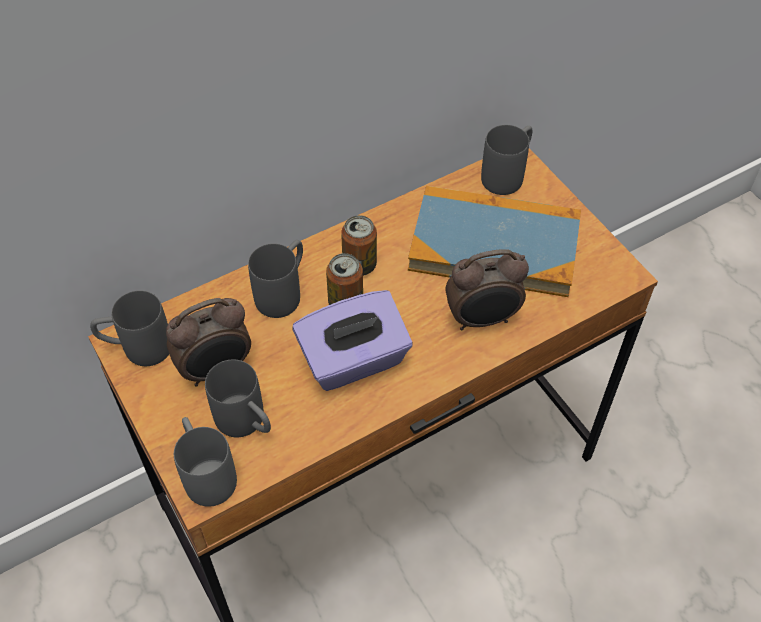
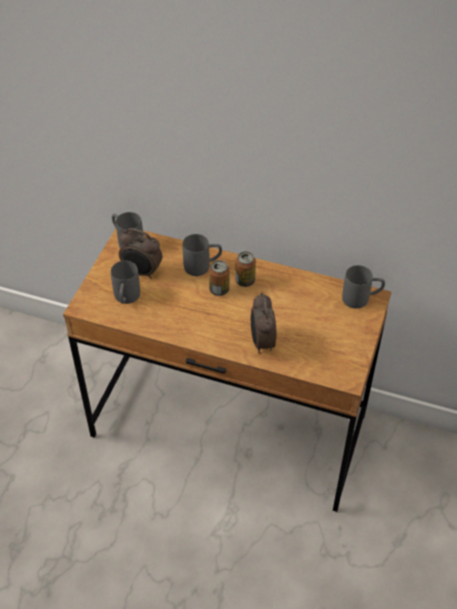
camera: 50 degrees right, 5 degrees down
grey mug [174,417,237,507] -> none
purple tissue box [292,290,413,391] -> none
book [408,186,581,297] -> none
alarm clock [446,249,529,330] -> alarm clock turned 45 degrees clockwise [251,292,277,353]

